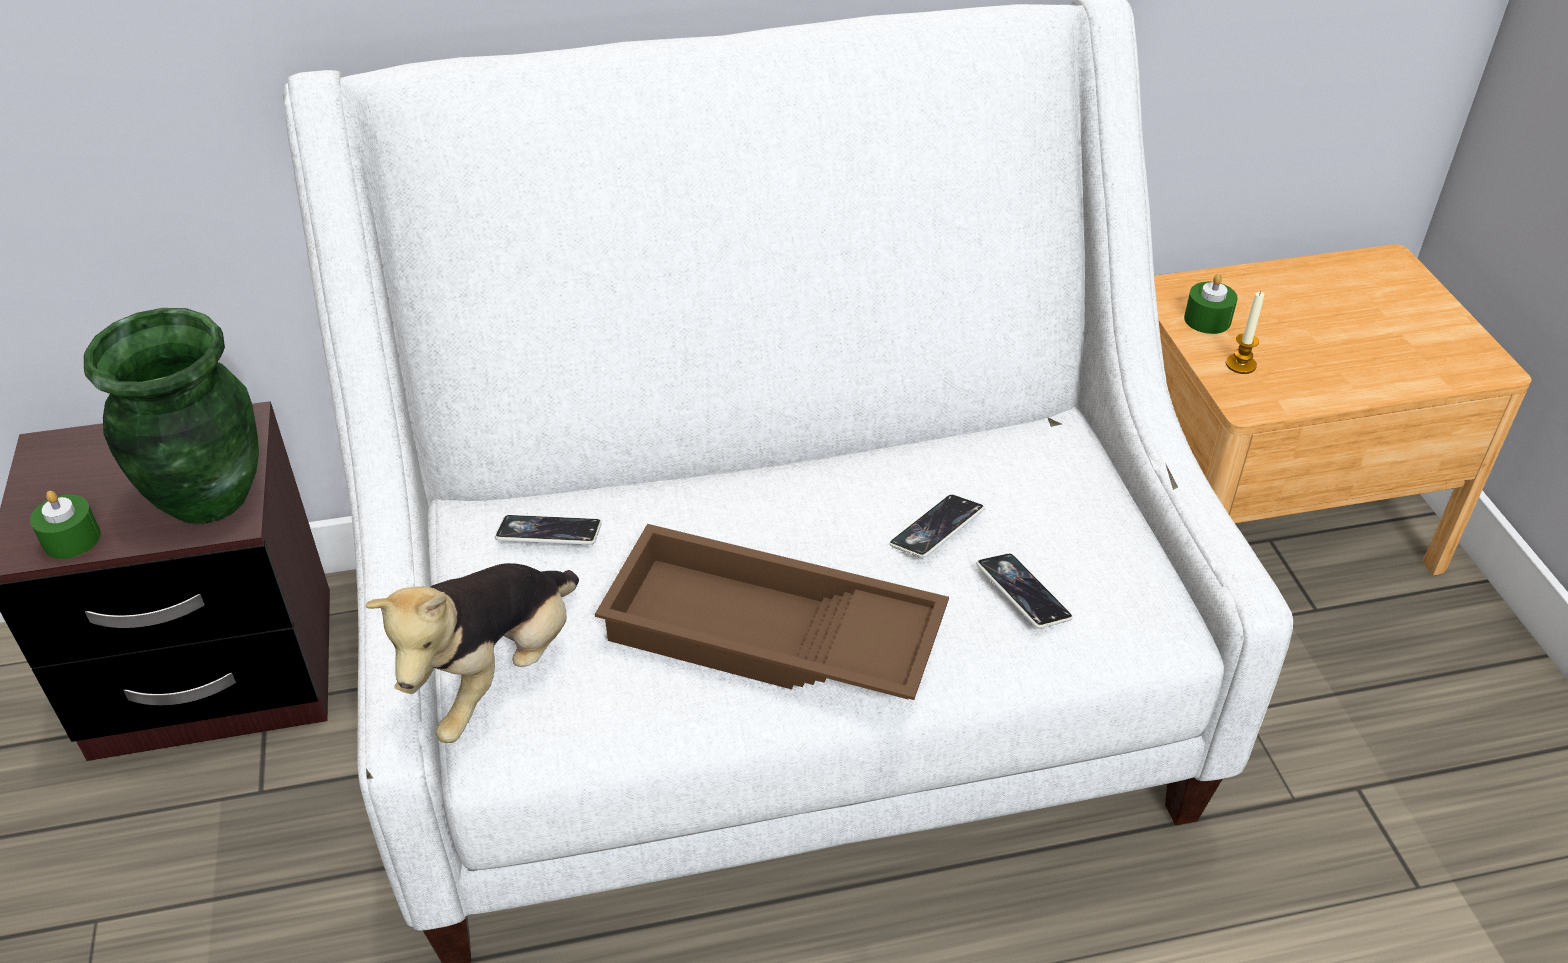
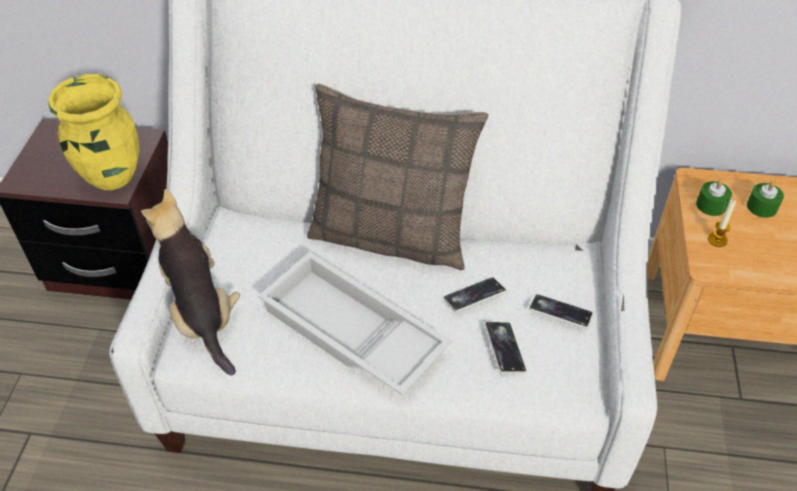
camera: 20 degrees right, 5 degrees up
green candle [30,491,101,559] -> green candle moved to [747,181,784,218]
green vase [84,308,259,524] -> yellow vase [48,74,139,190]
plush toy [366,563,579,743] -> plush toy turned 105 degrees clockwise [141,189,240,376]
phone [495,515,601,545] -> phone moved to [529,294,593,328]
brown tray [595,524,949,700] -> white tray [258,252,452,396]
none -> pillow [307,83,489,270]

